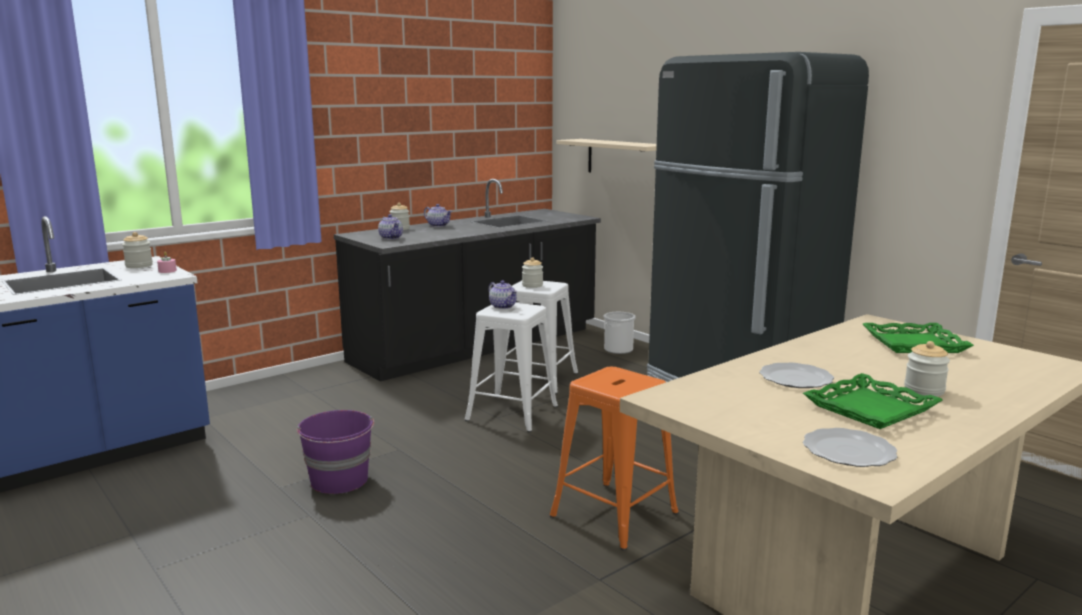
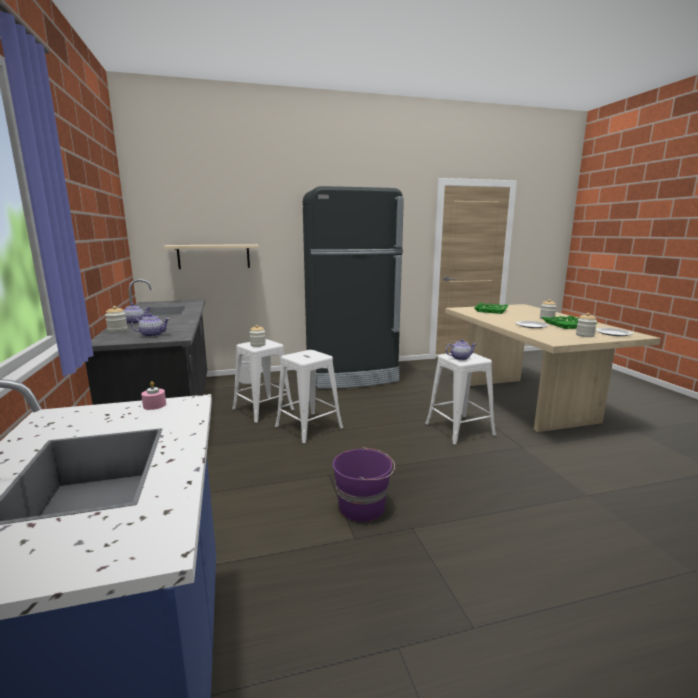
camera: 65 degrees left, 0 degrees up
jar [122,232,153,268] -> jar moved to [576,313,597,337]
teapot [489,280,517,309] -> teapot moved to [446,339,476,360]
orange stool [550,367,679,551] -> white stool [425,353,496,446]

